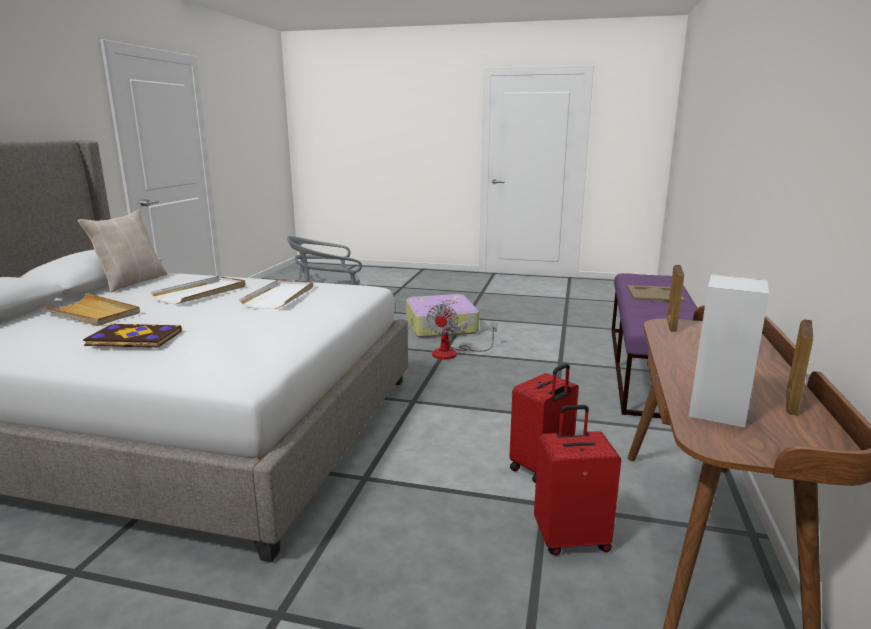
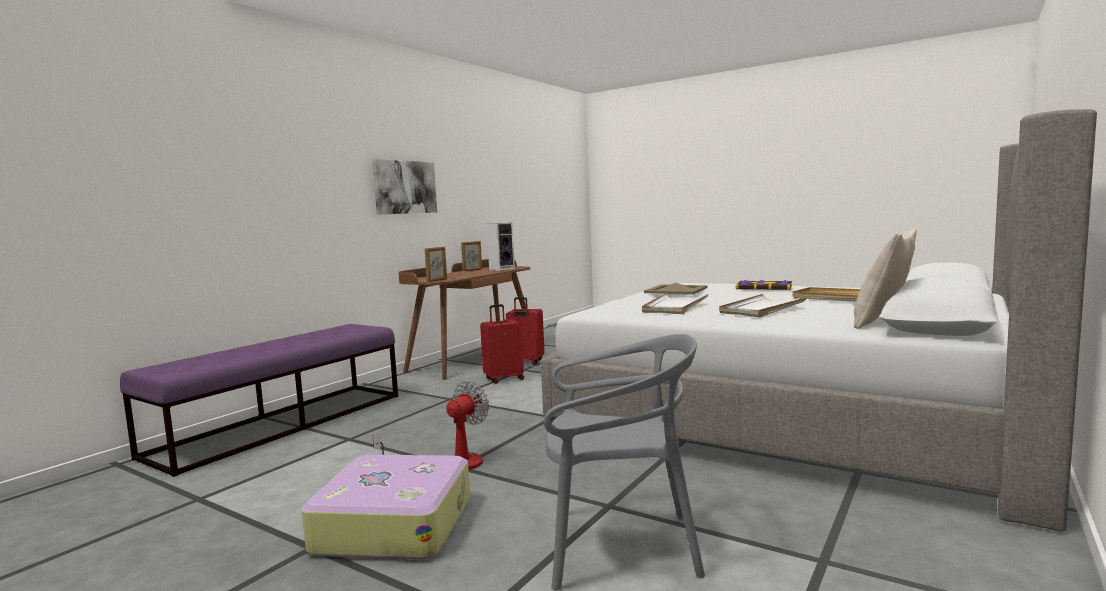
camera: 160 degrees left, 10 degrees down
beige tray [627,285,685,302] -> beige tray moved to [644,283,708,295]
none -> picture [372,159,437,215]

